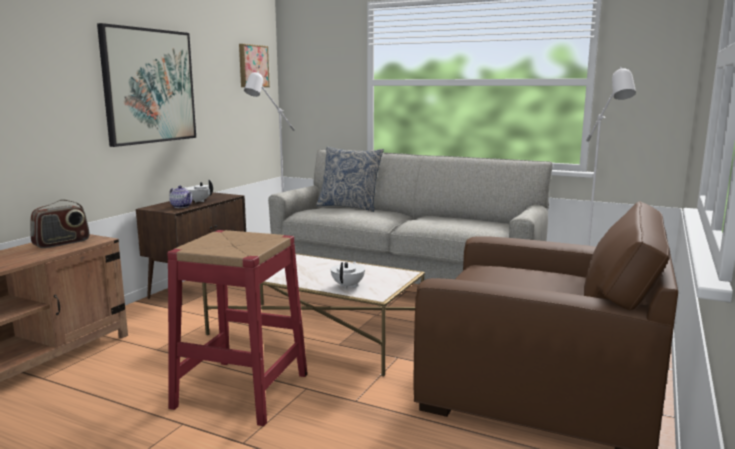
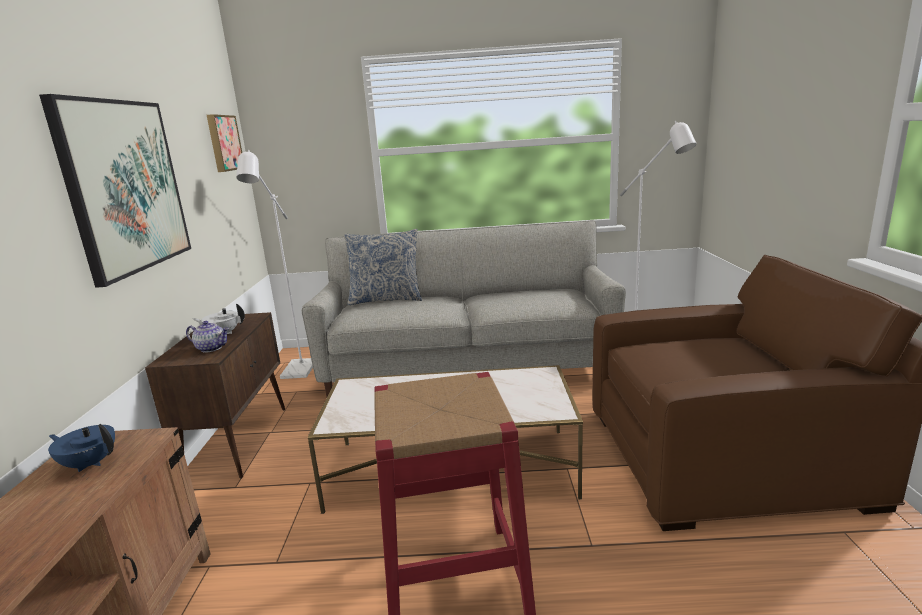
camera: 25 degrees left, 5 degrees up
radio [30,199,89,248] -> blue teapot [48,424,115,472]
white teapot [331,261,365,289] -> none

